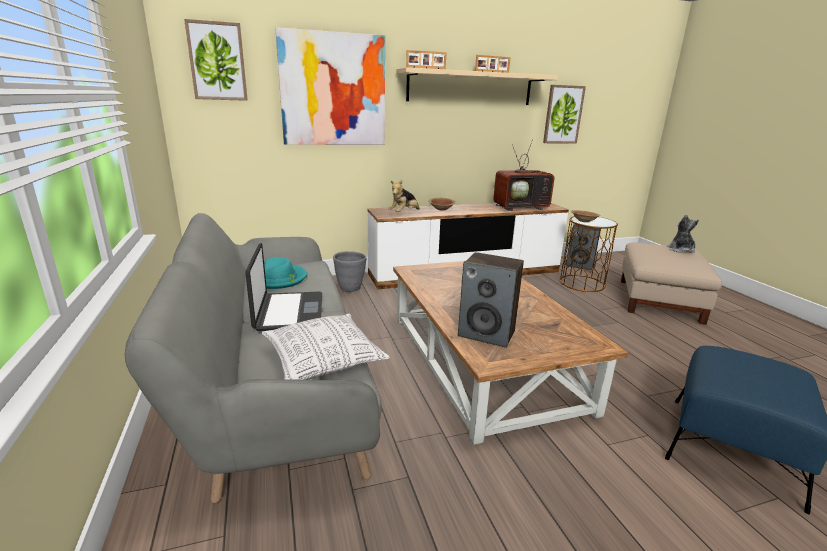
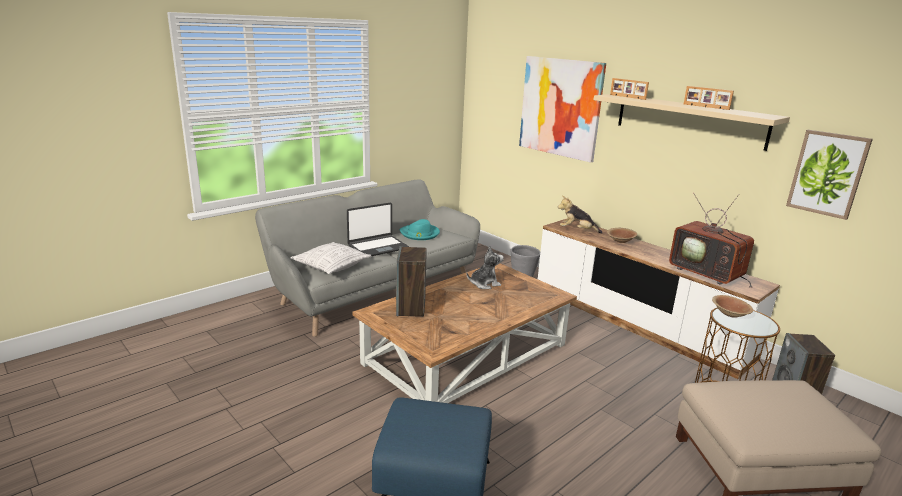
camera: 65 degrees right, 0 degrees up
picture [184,19,248,101] -> none
plush toy [667,214,699,253] -> plush toy moved to [466,246,504,289]

